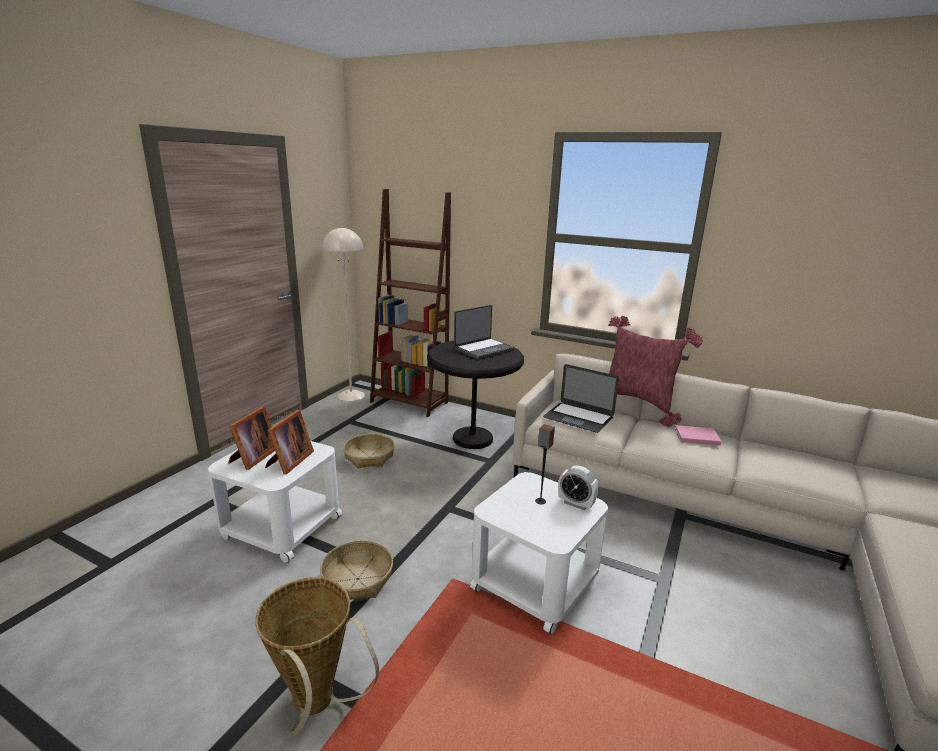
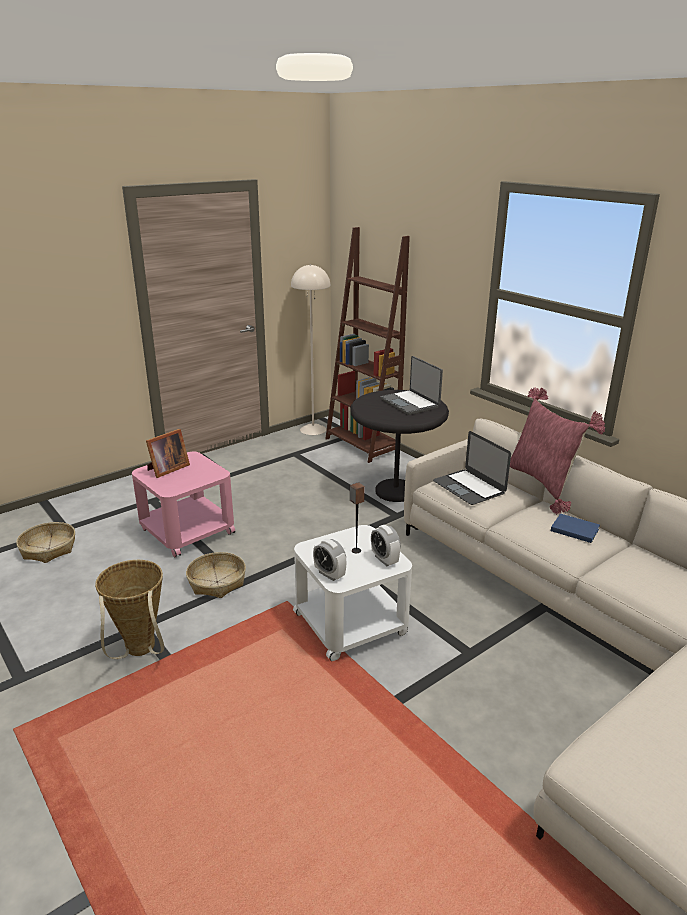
camera: 25 degrees right, 5 degrees up
white side table [208,441,342,563] -> pink side table [132,452,235,558]
picture frame [265,410,314,474] -> none
basket [343,434,394,468] -> basket moved to [16,522,75,563]
laptop [454,305,514,359] -> laptop turned 75 degrees clockwise [380,356,443,415]
pink book [675,425,722,446] -> blue book [551,513,600,543]
none -> alarm clock [313,539,346,581]

